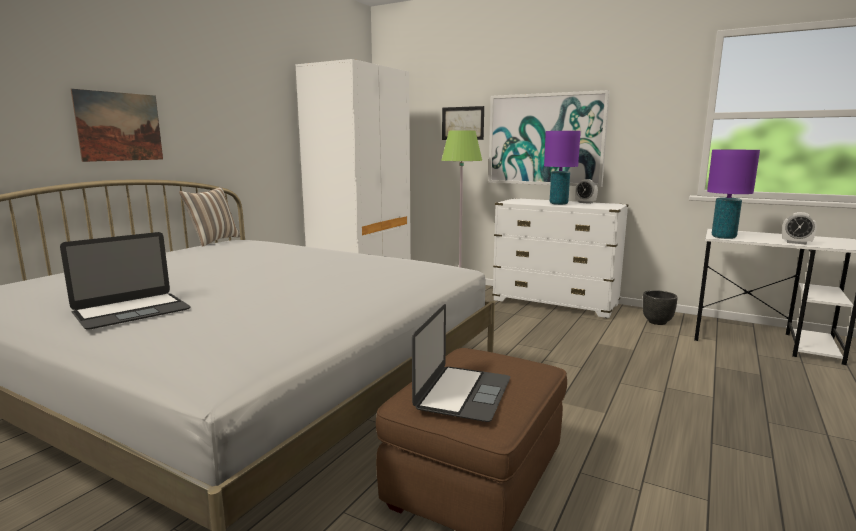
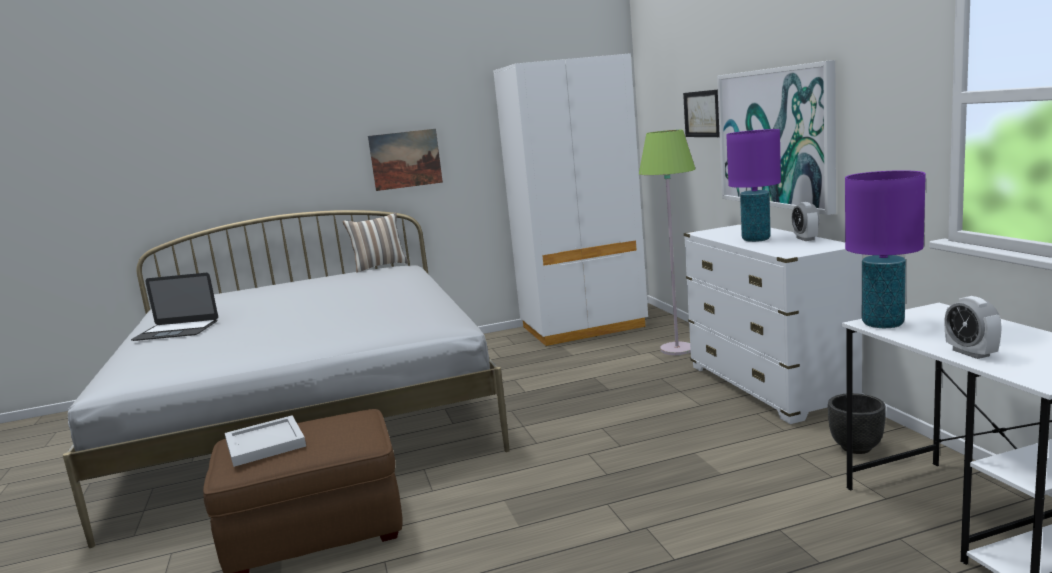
camera: 45 degrees right, 0 degrees up
picture [70,89,163,162] -> picture moved to [368,129,443,191]
laptop [412,304,511,422] -> white tray [225,415,306,467]

